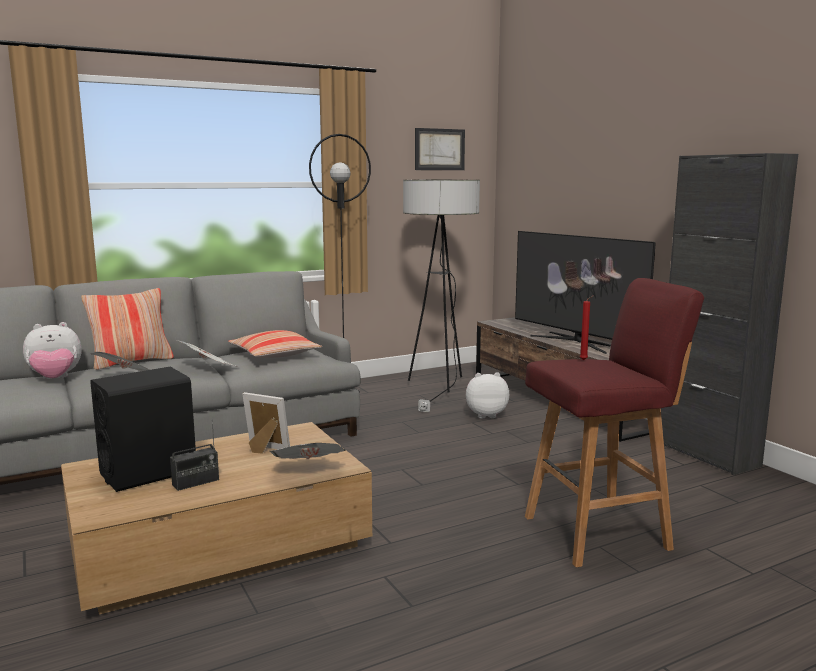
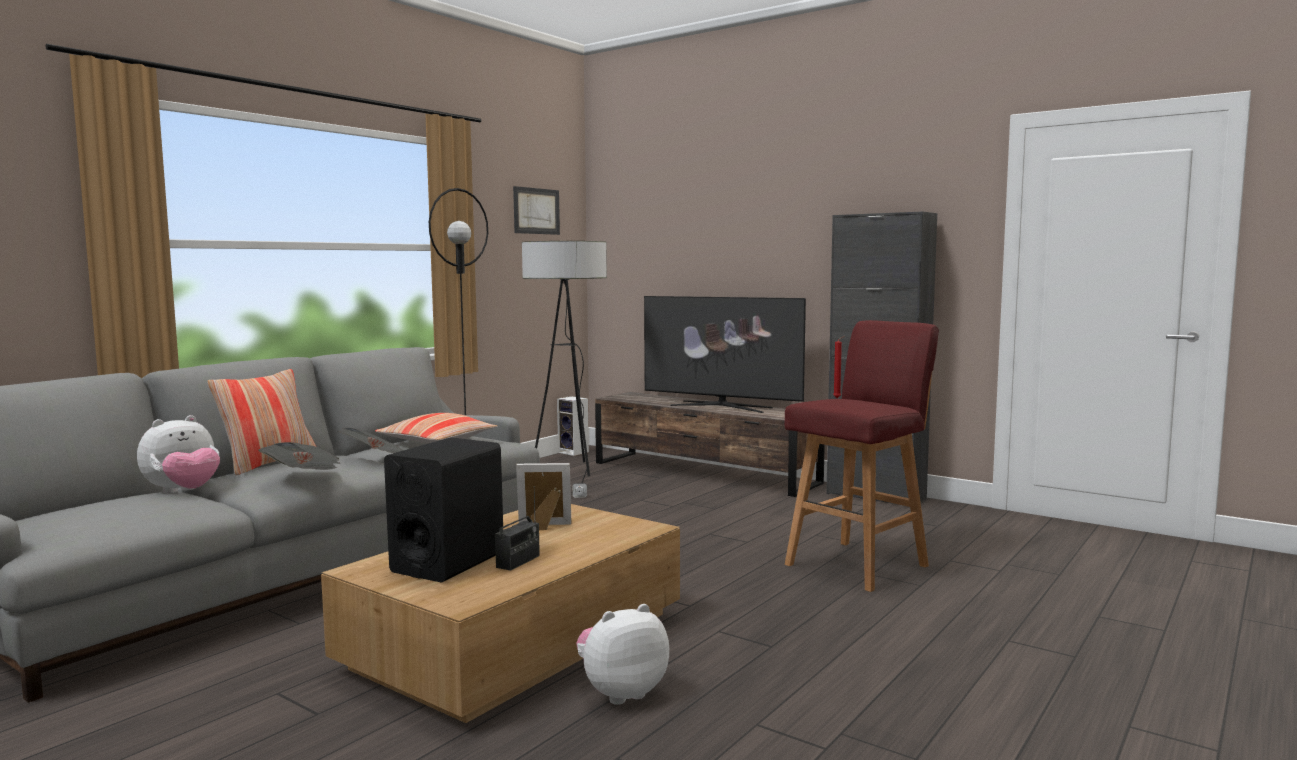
camera: 25 degrees left, 5 degrees down
newspaper [269,443,346,459] -> none
plush toy [466,372,509,418] -> plush toy moved to [576,604,669,705]
none -> speaker [557,396,589,456]

